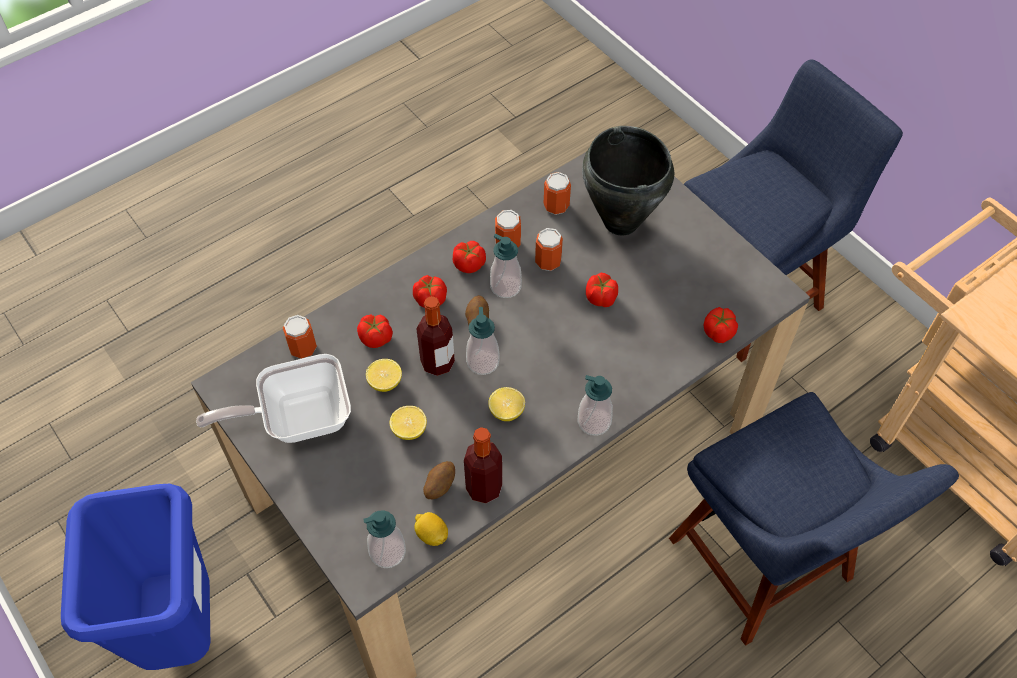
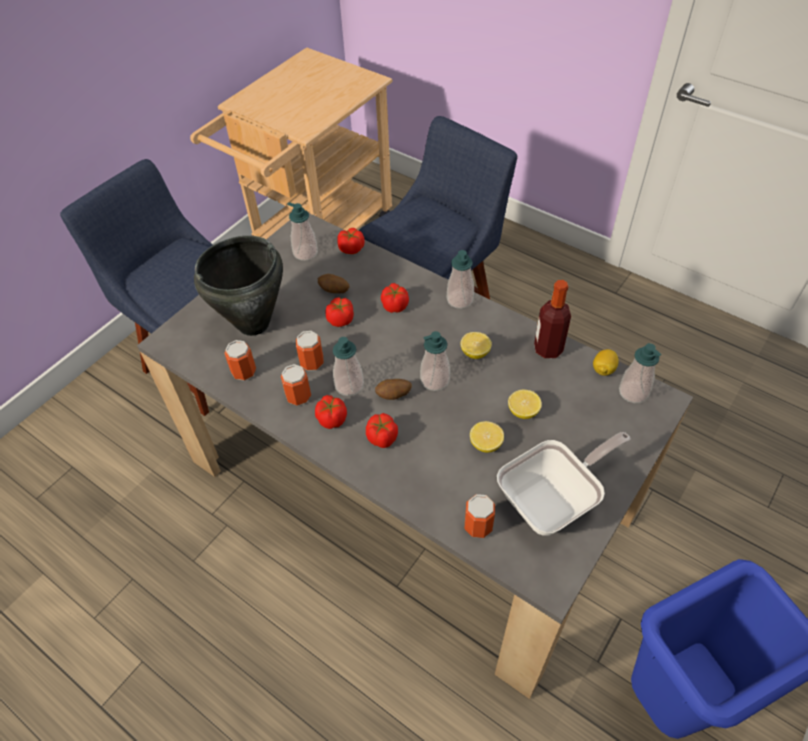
camera: 105 degrees left, 5 degrees down
frying pan [196,354,351,443] -> frying pan turned 90 degrees counterclockwise [497,432,631,536]
tomato [357,314,393,348] -> tomato moved to [381,283,409,313]
bottle [416,296,455,376] -> none
potato [423,461,455,499] -> potato moved to [318,274,349,293]
none -> soap dispenser [288,202,318,261]

